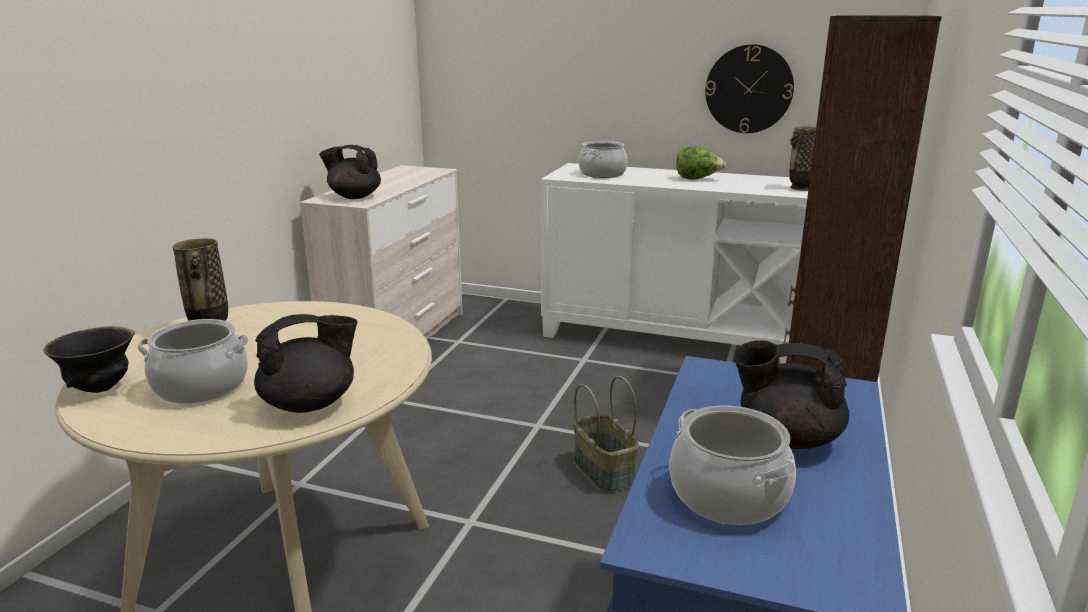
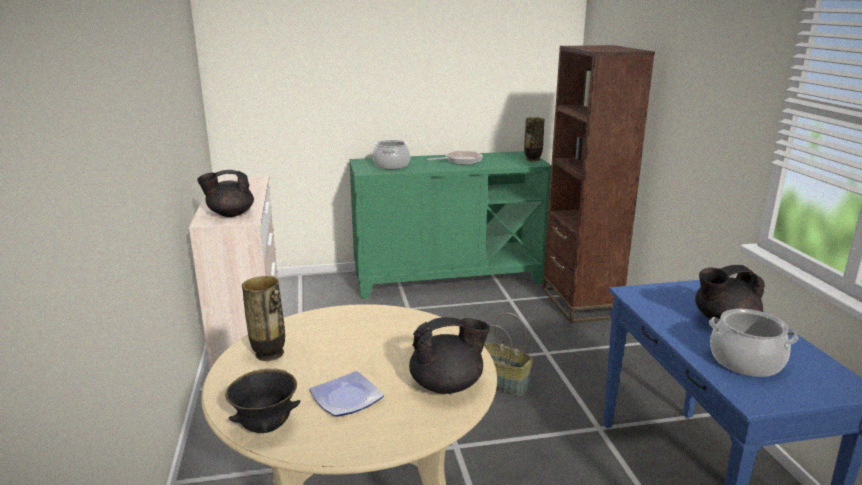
camera: 30 degrees left, 0 degrees up
cooking pot [137,319,249,404] -> plate [310,371,384,417]
black teapot [254,314,358,413] -> black teapot turned 45 degrees clockwise [409,317,490,394]
white cabinet [541,163,808,364] -> green cabinet [349,151,551,299]
lettuce [676,146,726,180] -> frying pan [427,151,483,165]
wall clock [705,44,794,133] -> none

